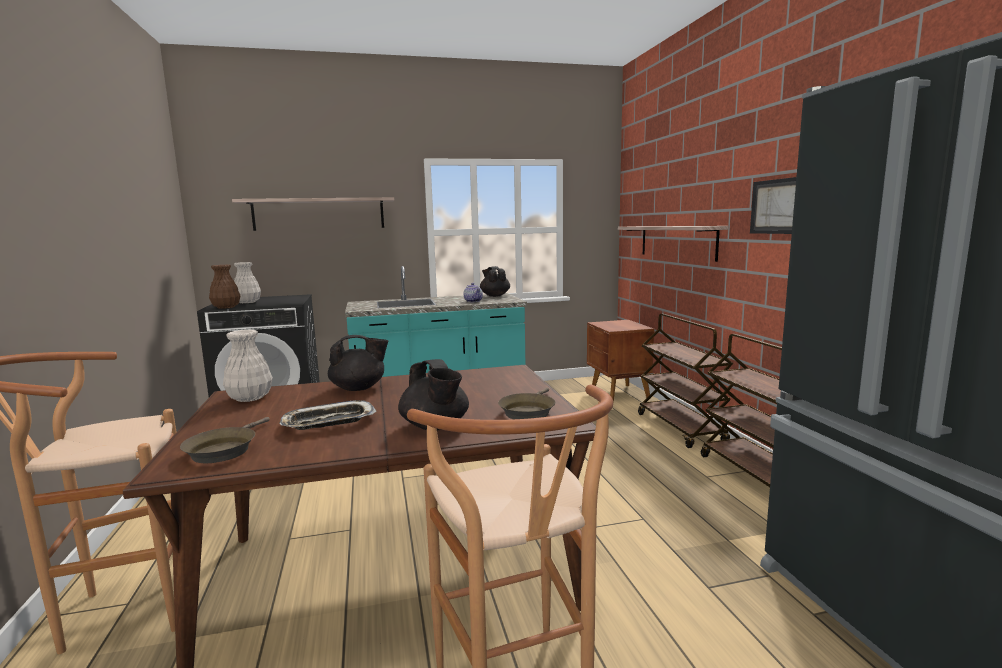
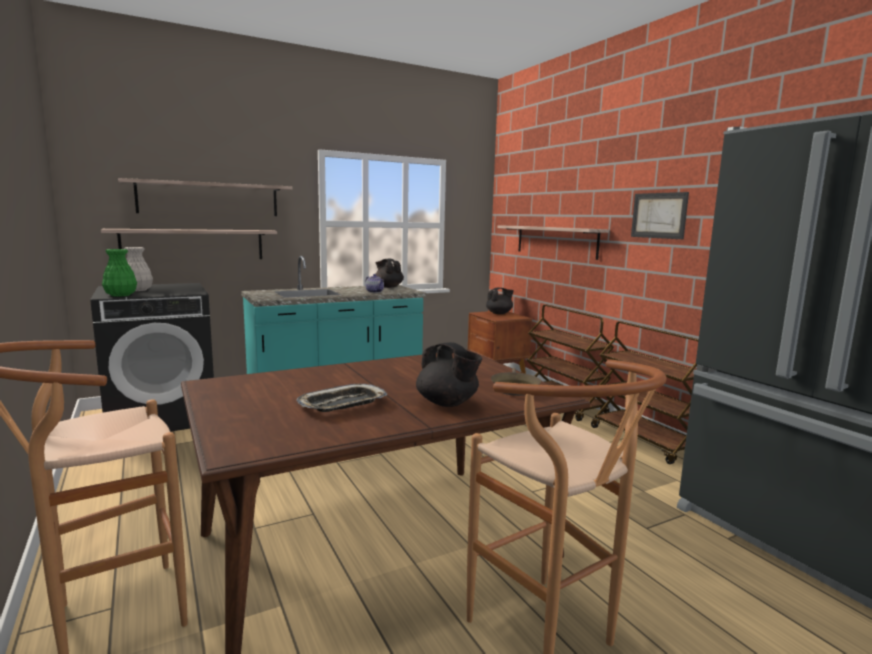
camera: 15 degrees left, 0 degrees up
brown frying pan [180,417,270,463] -> none
brown vase [209,265,240,309] -> green vase [102,249,137,297]
white vase [223,329,273,402] -> none
black teapot [328,335,388,391] -> black teapot moved to [486,288,514,314]
none -> shelf [101,229,277,259]

